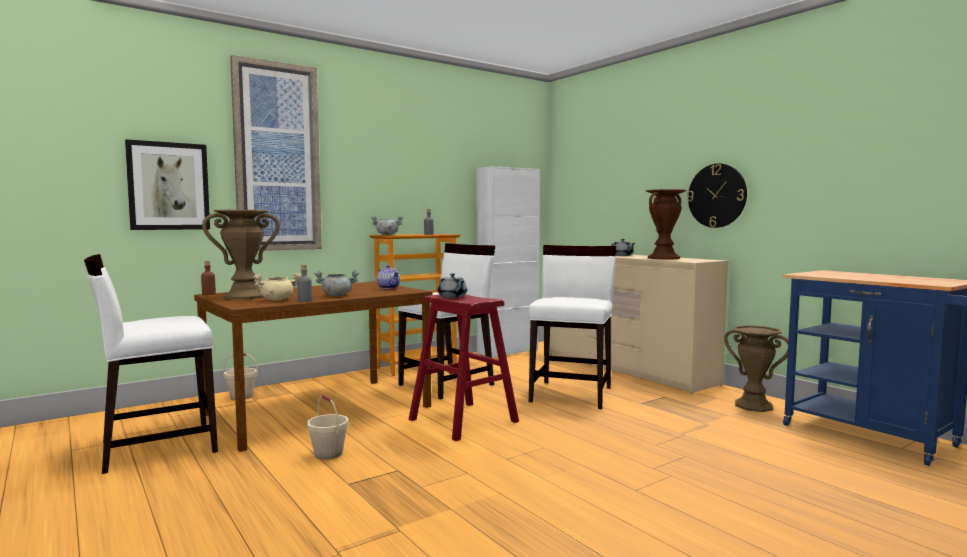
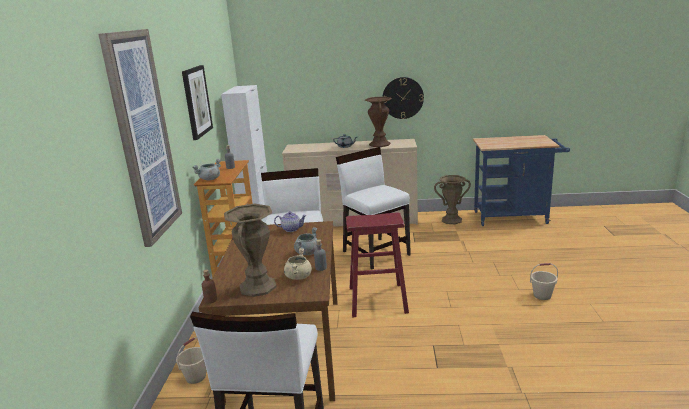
camera: 50 degrees left, 15 degrees up
picture [125,139,210,230] -> picture moved to [182,65,213,140]
beige bucket [307,395,349,460] -> beige bucket moved to [530,263,558,300]
grey teapot [438,273,467,298] -> none

